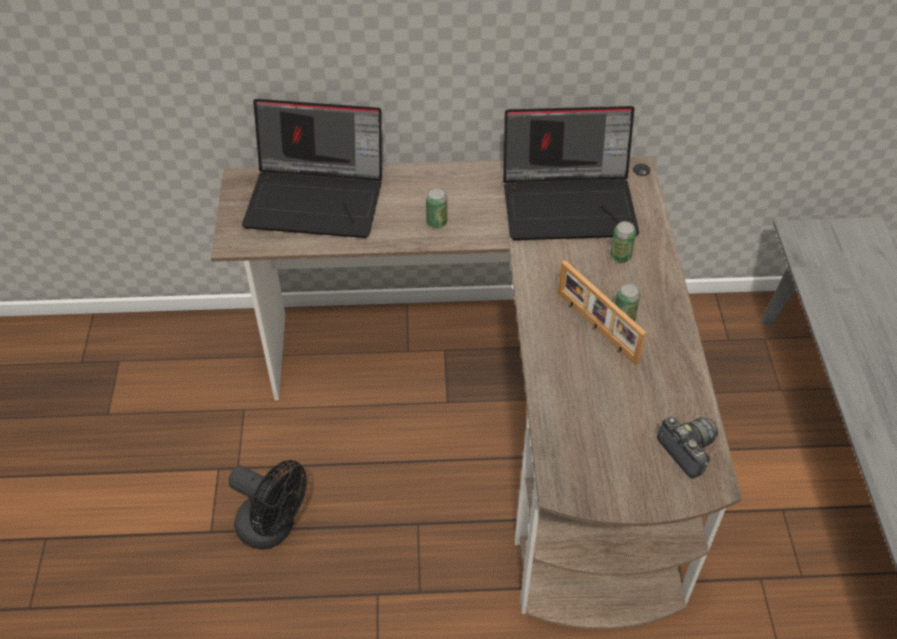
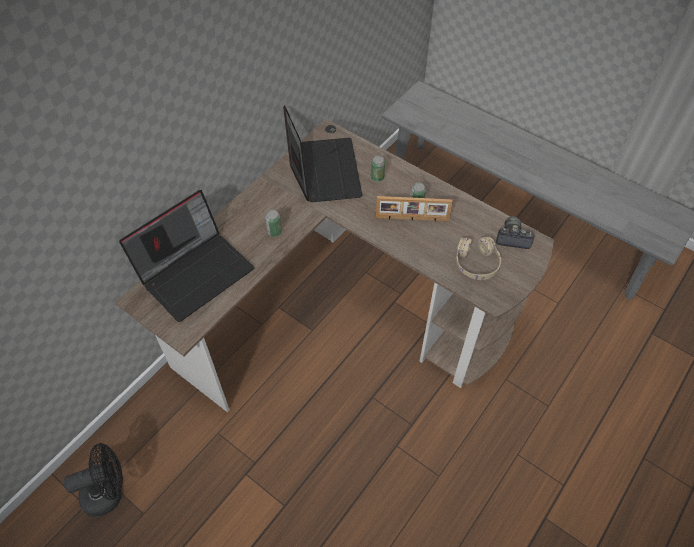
camera: 50 degrees left, 5 degrees up
black fan [229,460,307,550] -> black fan moved to [64,443,123,517]
laptop [503,106,639,240] -> laptop turned 45 degrees counterclockwise [283,105,363,202]
none -> beige headphones [456,237,501,280]

